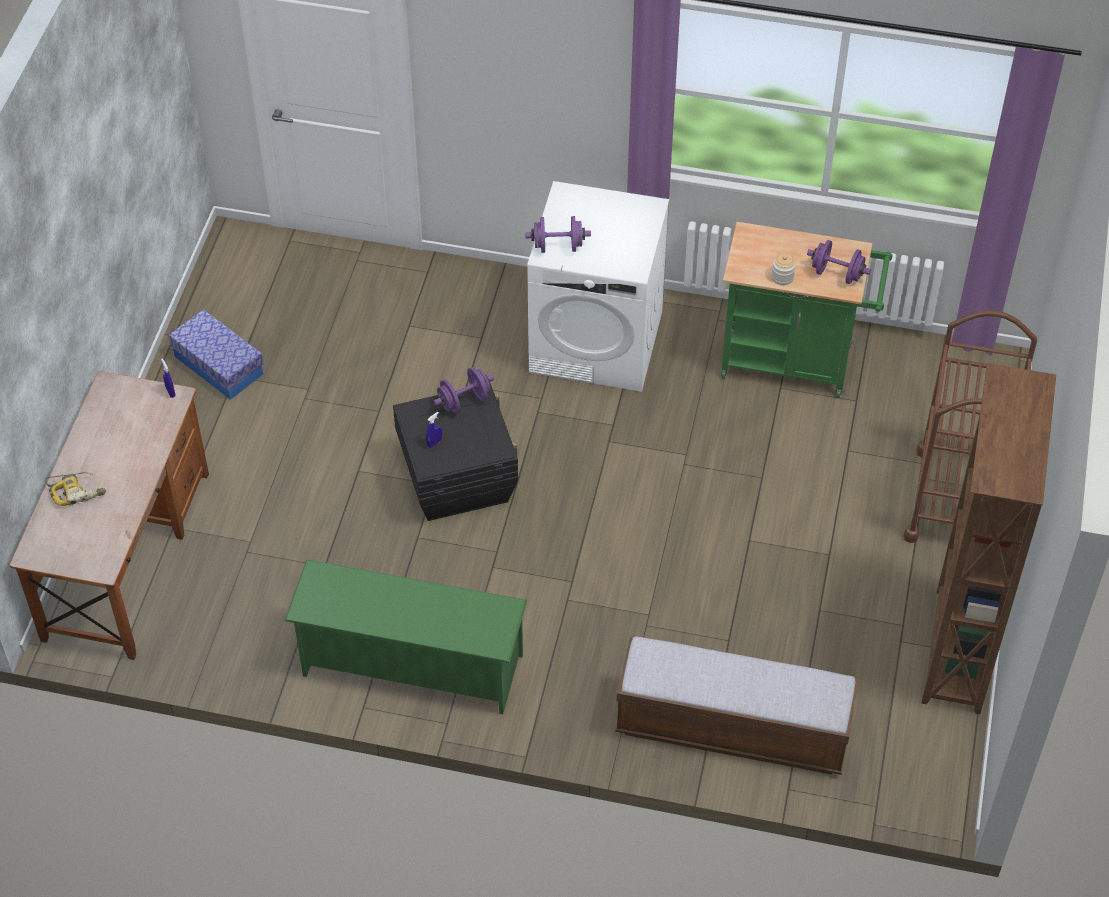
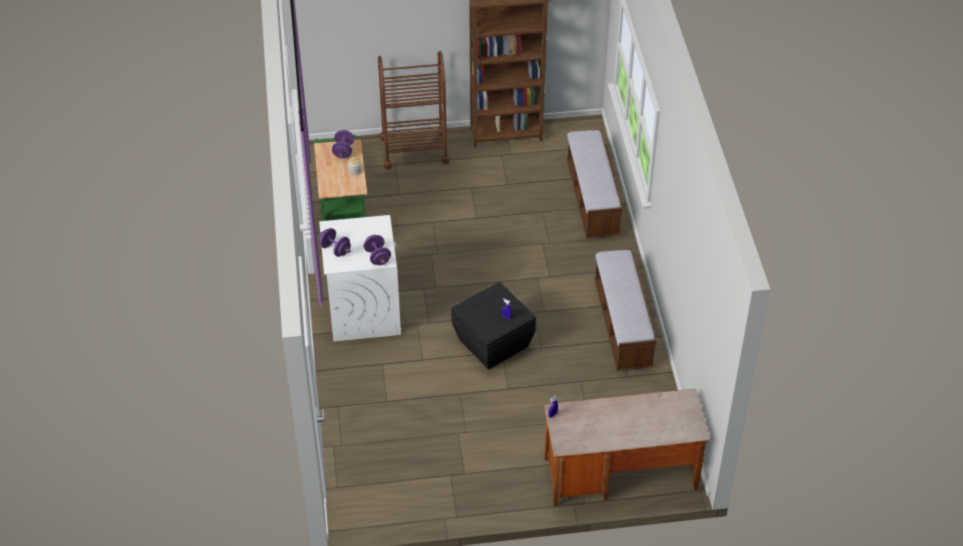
camera: 110 degrees left, 5 degrees down
power drill [45,472,106,506] -> none
storage box [168,309,264,400] -> none
green shoe rack [285,559,527,714] -> bench [594,249,657,371]
purple dumbbell [434,367,494,413] -> purple dumbbell moved to [319,228,351,257]

